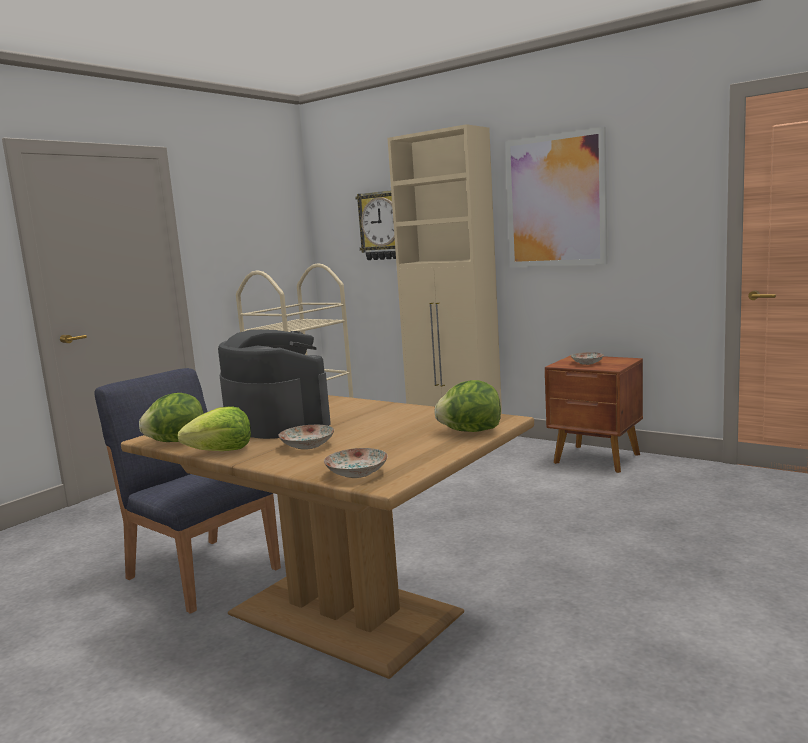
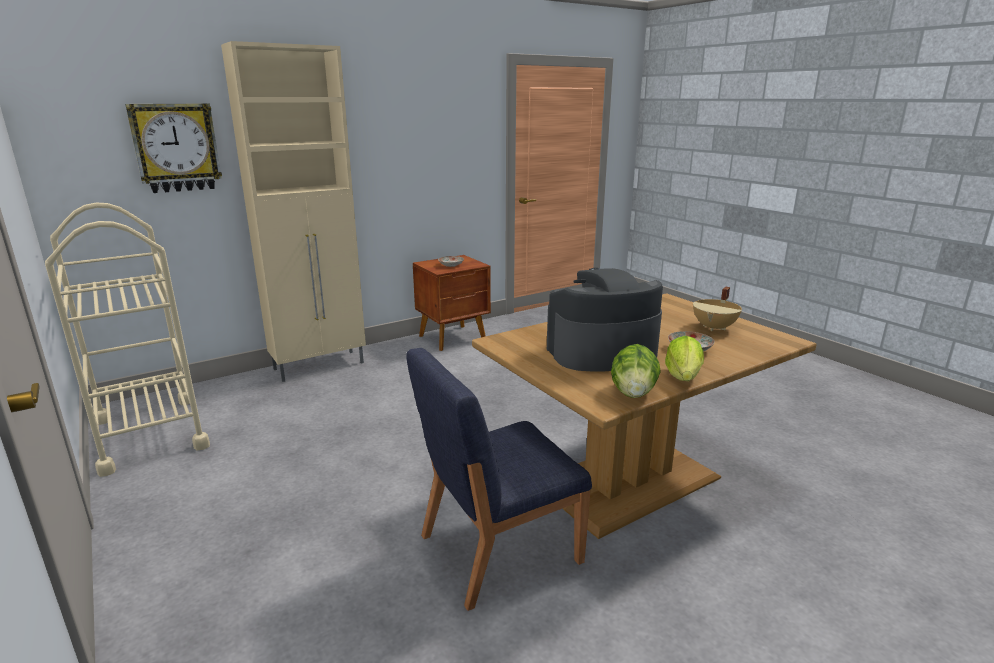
camera: 70 degrees left, 10 degrees up
plate [324,448,388,478] -> none
lettuce [434,380,501,432] -> none
picture [505,127,607,267] -> none
none -> beige cooking pot [693,286,742,331]

